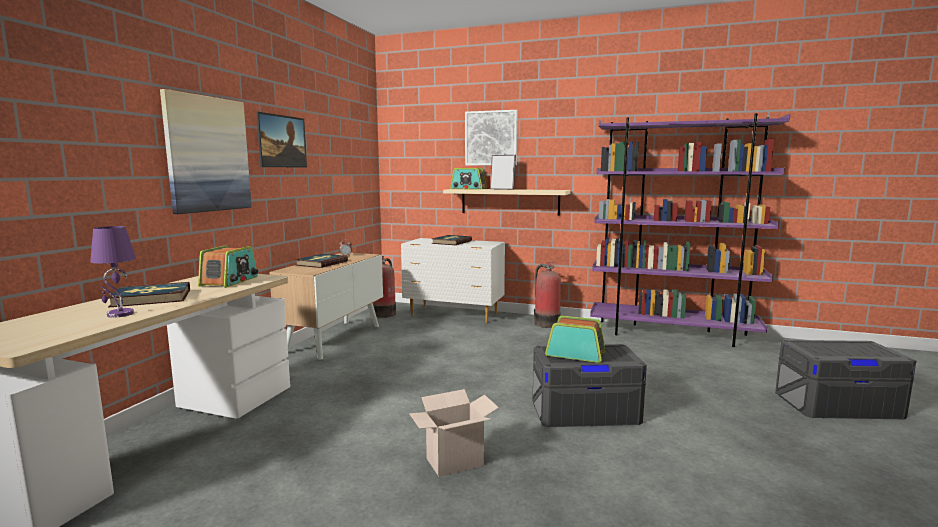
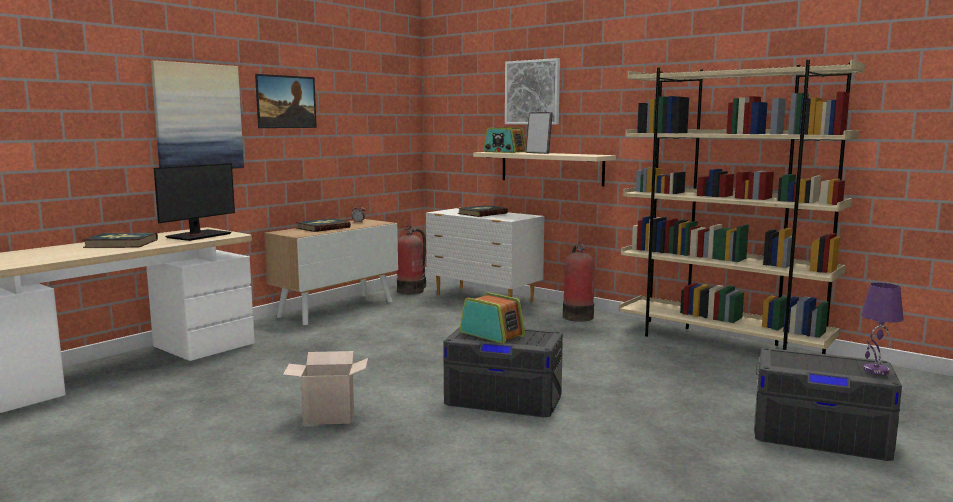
camera: 20 degrees right, 0 degrees up
purple table lamp [90,226,136,318] -> purple table lamp moved to [861,283,904,374]
radio [198,246,258,288] -> monitor [154,163,235,241]
purple bookcase [590,113,791,347] -> beige bookcase [619,60,865,354]

